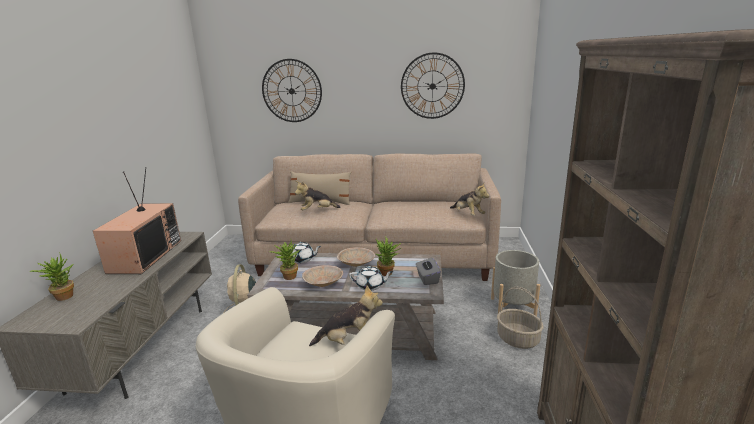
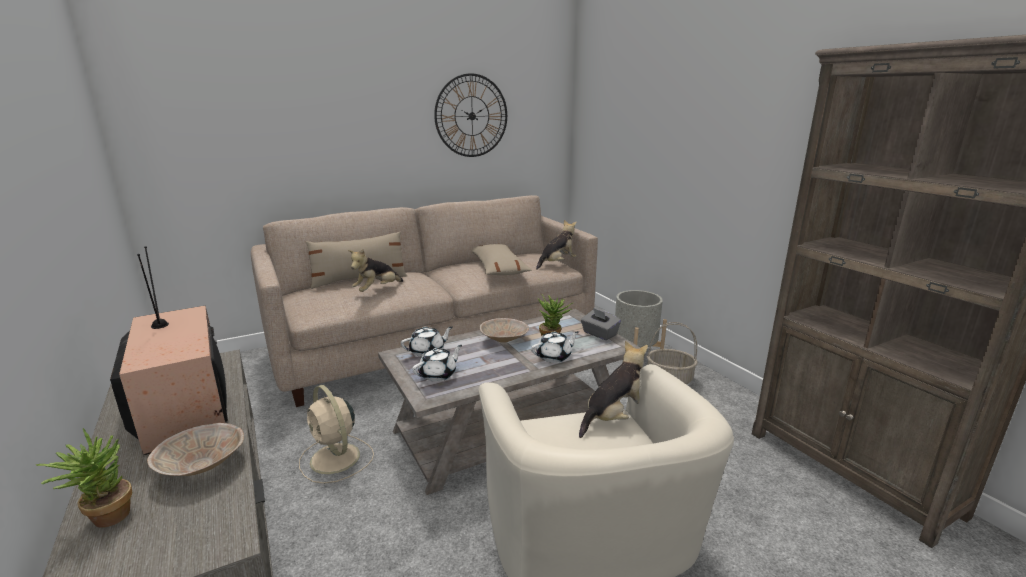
camera: 35 degrees left, 0 degrees up
wall clock [262,59,322,122] -> none
potted plant [269,241,300,280] -> white teapot [412,345,462,382]
beige bowl [302,265,343,287] -> beige bowl moved to [147,423,244,476]
plush toy [450,184,490,216] -> plush toy turned 60 degrees counterclockwise [536,220,577,270]
none -> beige pillow [472,244,532,275]

